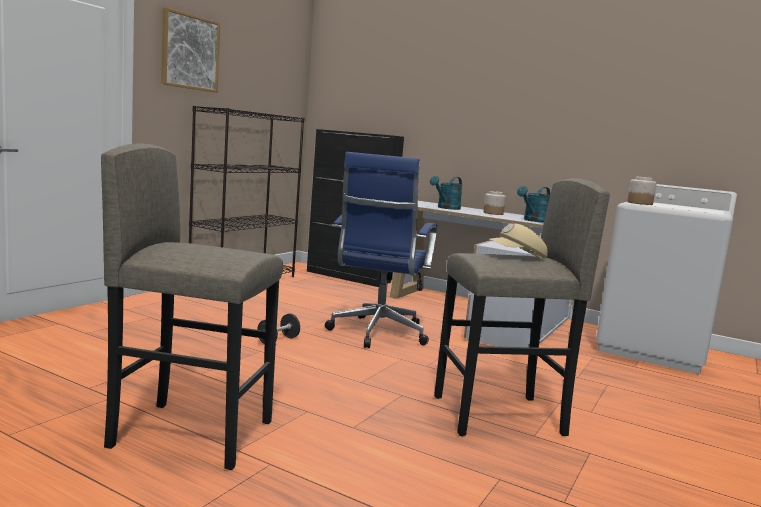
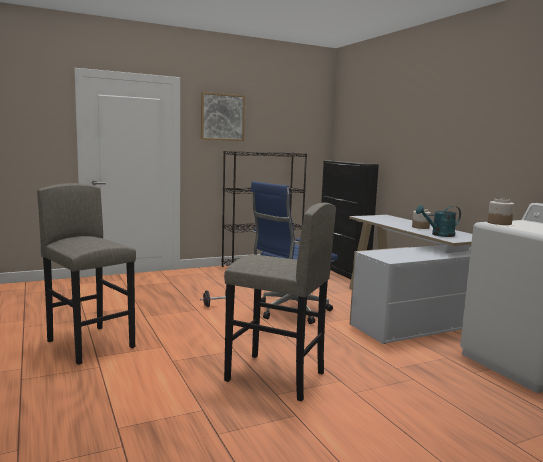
camera: 35 degrees right, 0 degrees up
turquoise watering can [430,176,462,210] -> none
beige cap [488,224,548,258] -> none

